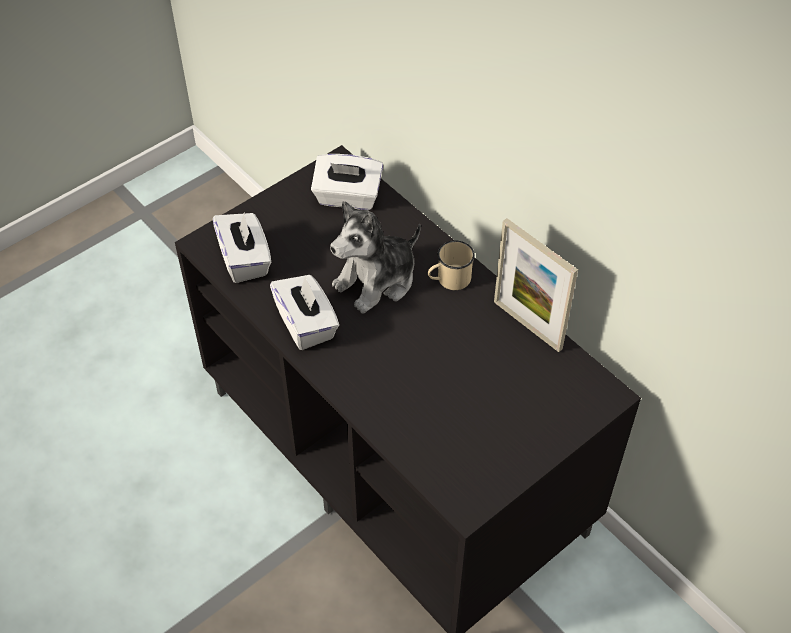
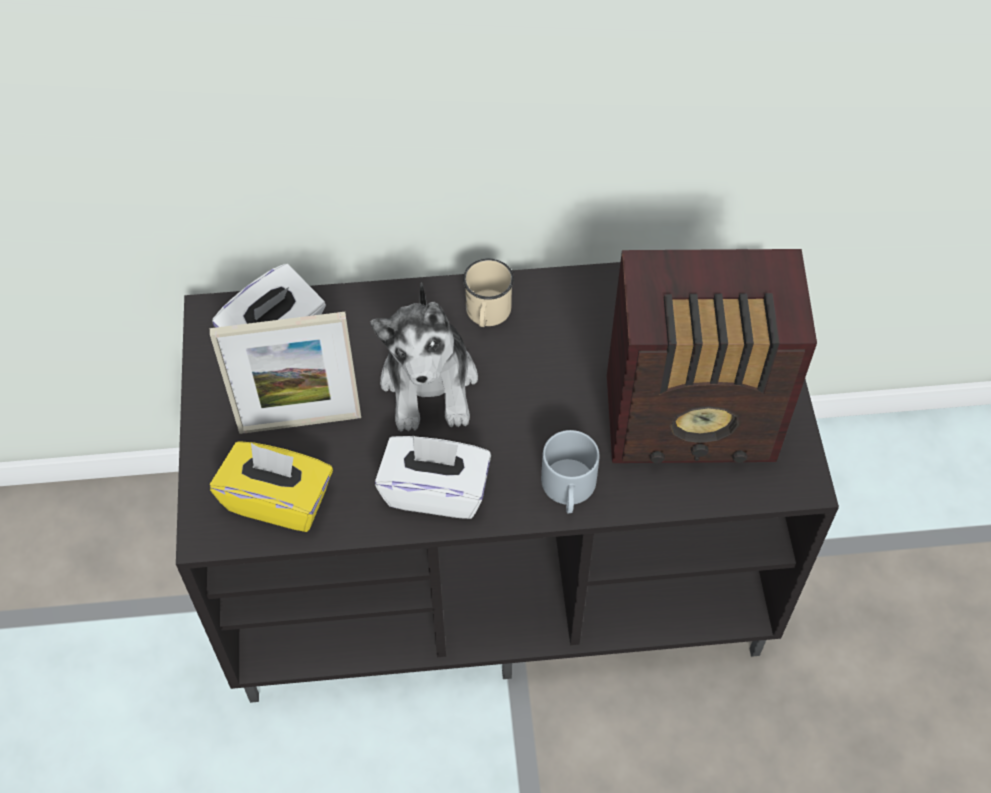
camera: 55 degrees left, 5 degrees up
white tissue box [213,213,271,283] -> yellow tissue box [210,441,333,532]
picture frame [494,218,578,352] -> picture frame moved to [210,312,361,434]
none -> grey mug [541,430,600,513]
none -> radio [607,249,817,463]

